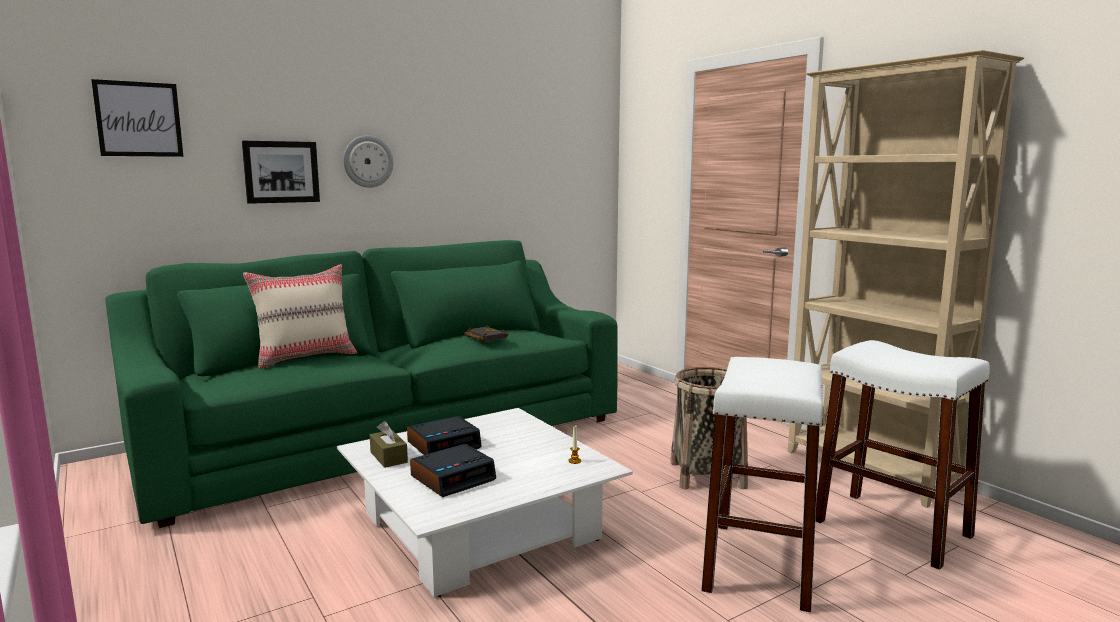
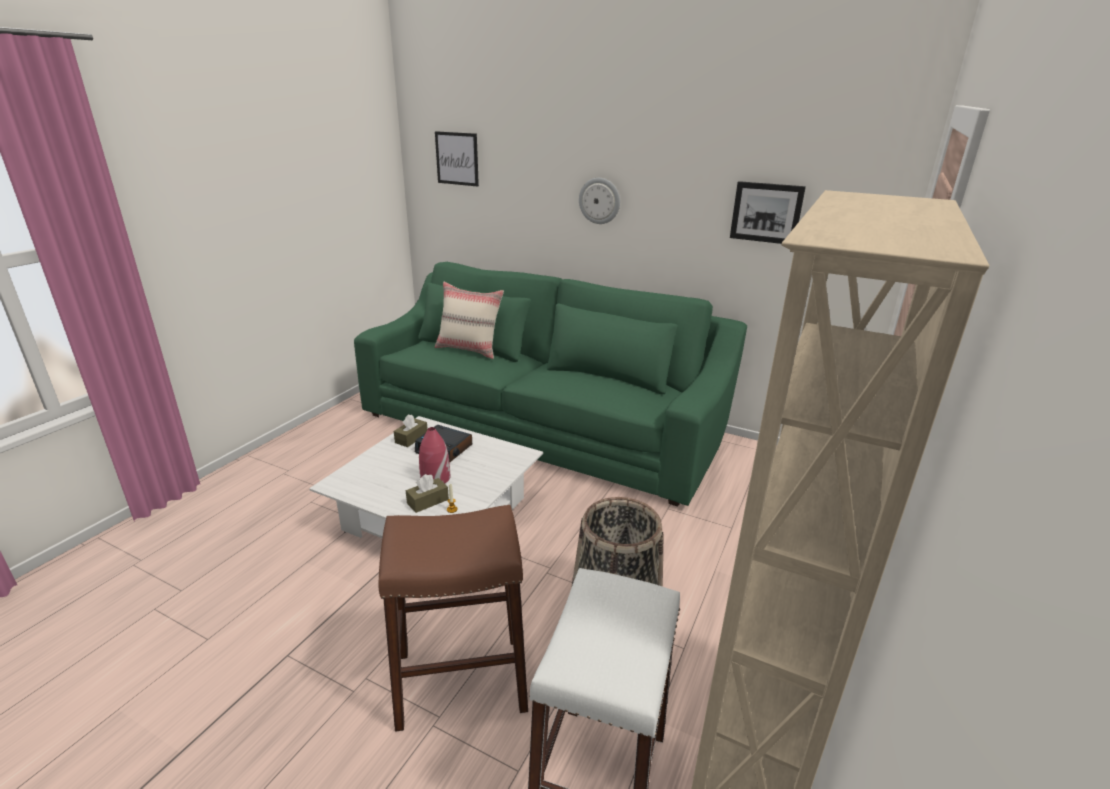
camera: 60 degrees right, 15 degrees up
picture [242,141,320,204] -> picture moved to [730,181,806,244]
alarm clock [410,444,496,497] -> none
black book [464,325,508,343] -> none
white stool [701,357,823,613] -> brown stool [378,505,528,732]
none -> brown tissue box [406,474,449,513]
none -> red vase [419,427,450,484]

